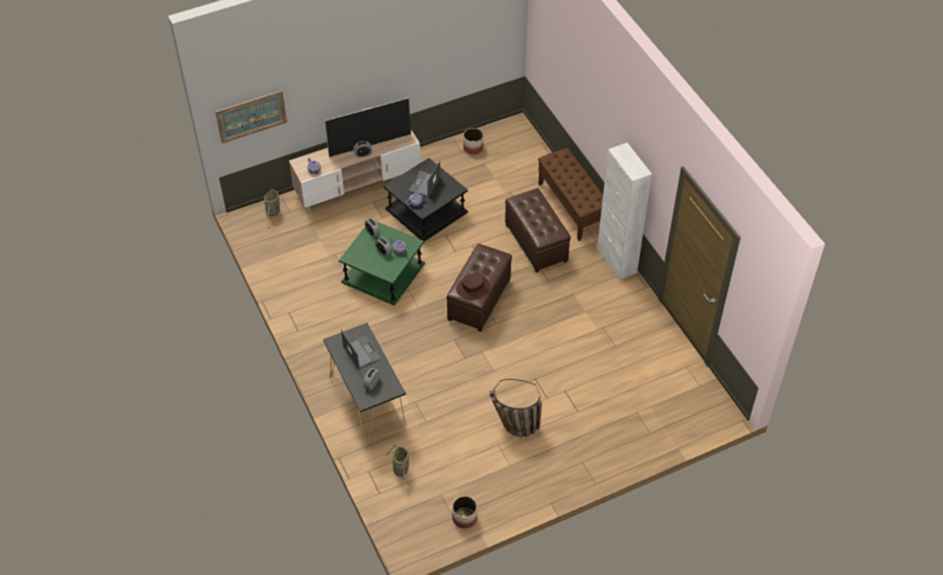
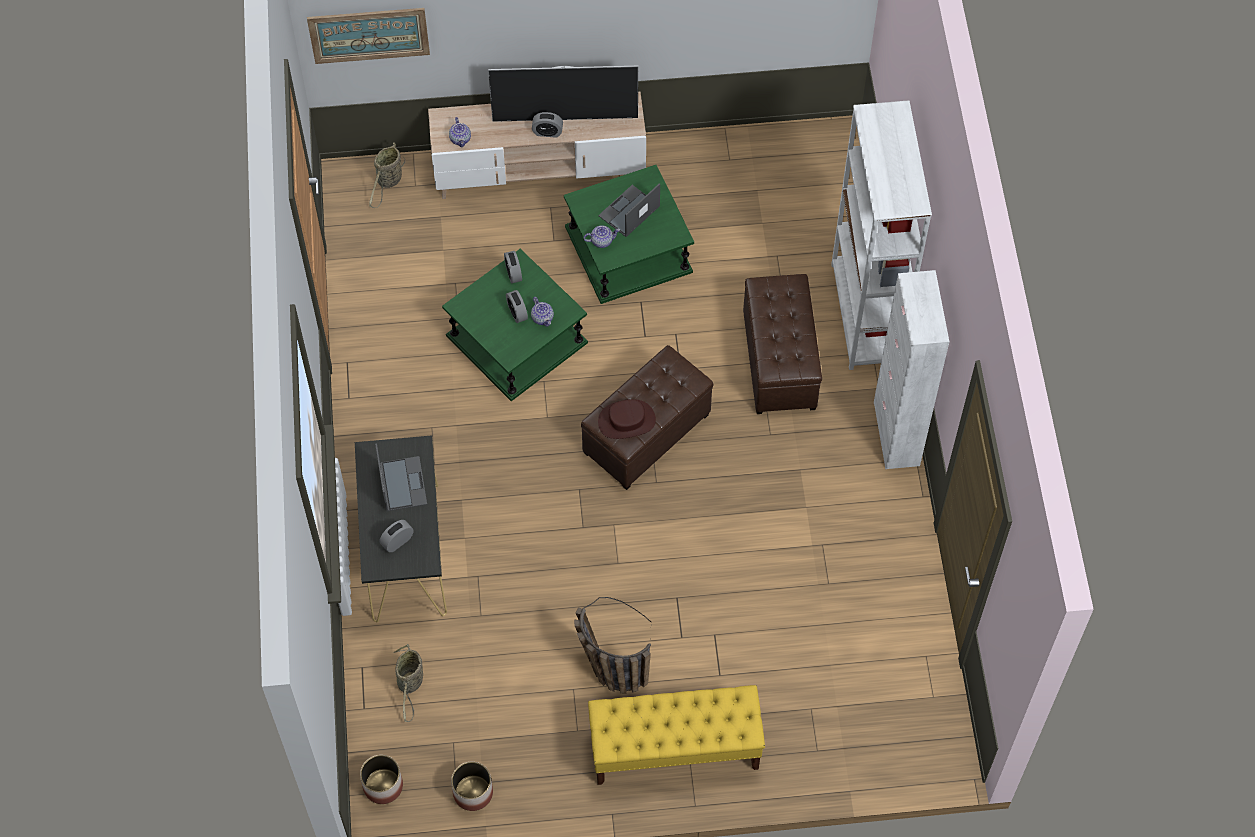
camera: 20 degrees right, 10 degrees up
black side table [384,158,468,241] -> green side table [564,165,694,304]
planter [463,128,483,154] -> planter moved to [360,755,403,804]
brown bench [538,148,603,241] -> white bookcase [831,100,932,370]
none -> yellow bench [588,685,765,785]

